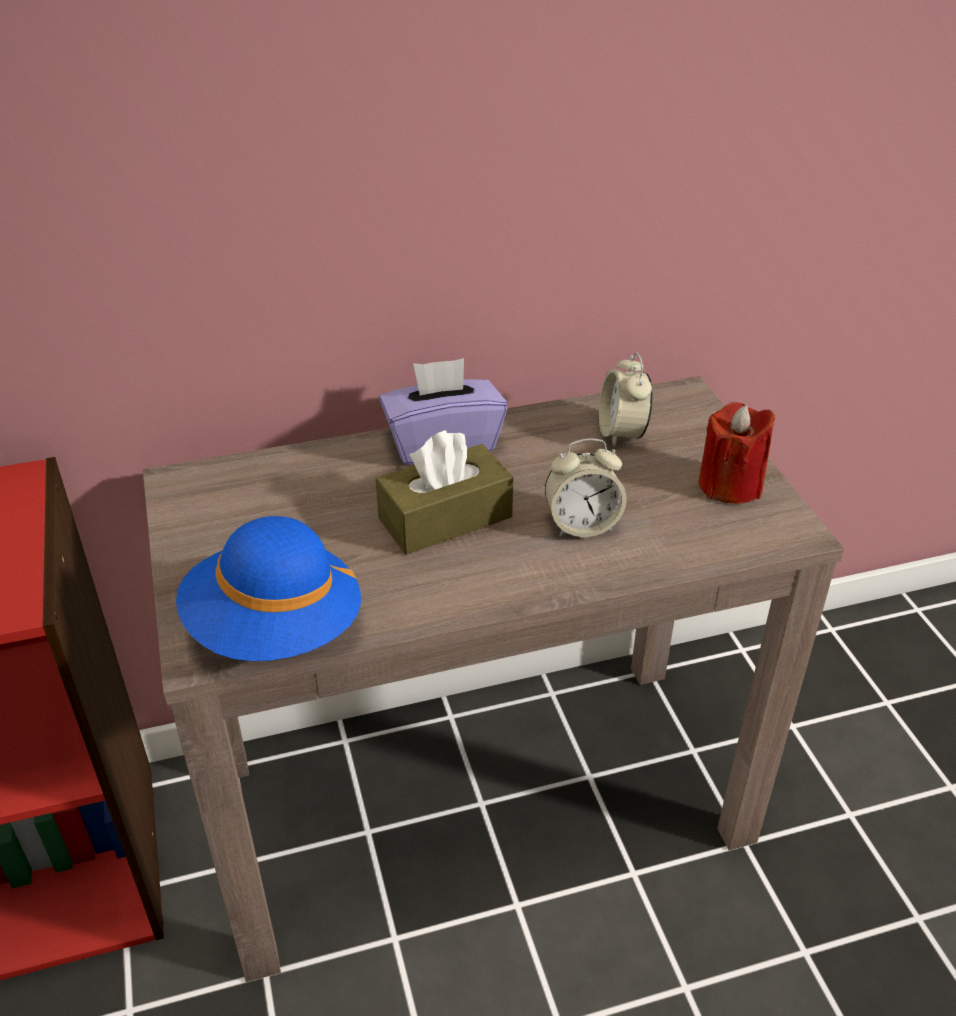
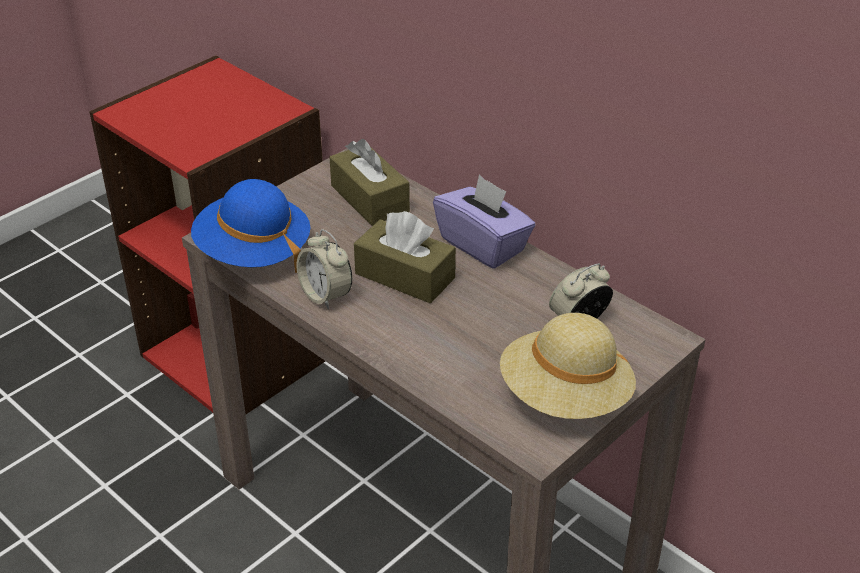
camera: 60 degrees right, 0 degrees up
alarm clock [545,438,627,537] -> alarm clock moved to [297,229,352,309]
red candle [699,402,775,504] -> beige hat [500,313,636,419]
none -> brown tissue box [329,139,410,226]

